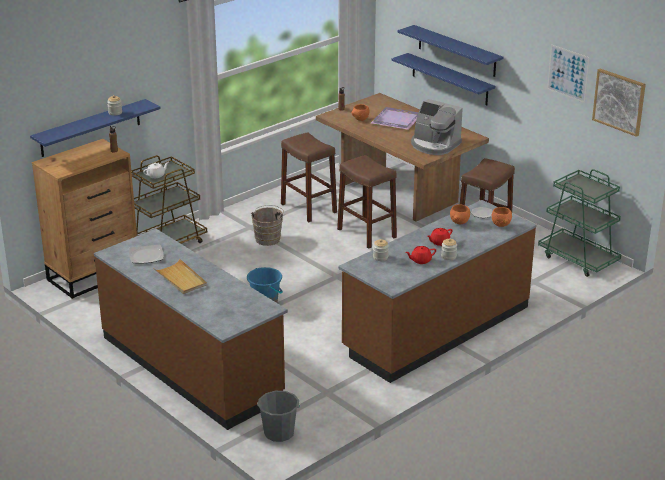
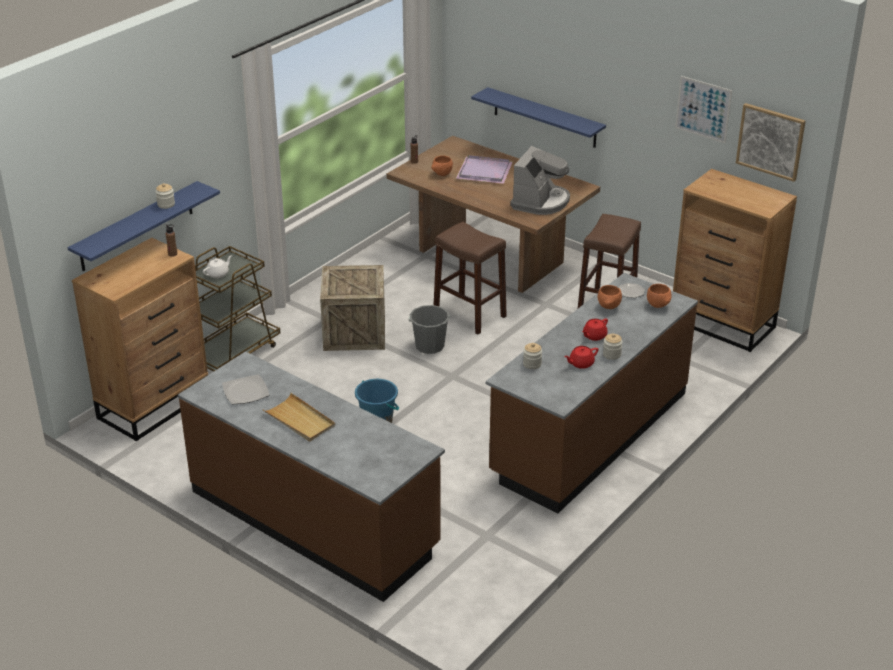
camera: 10 degrees left, 5 degrees up
brown bucket [251,205,284,246] -> crate [320,265,385,351]
grey bucket [257,391,300,442] -> grey bucket moved to [409,305,450,354]
brown stool [281,133,337,222] -> none
blue shelf [398,25,503,77] -> none
coffee machine [411,99,463,155] -> coffee machine turned 90 degrees counterclockwise [510,146,570,215]
green cart [538,169,621,277] -> brown dresser [673,169,797,352]

